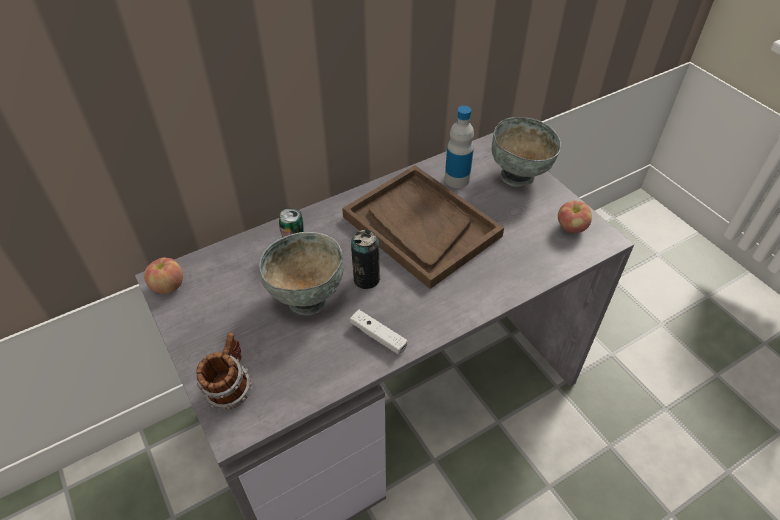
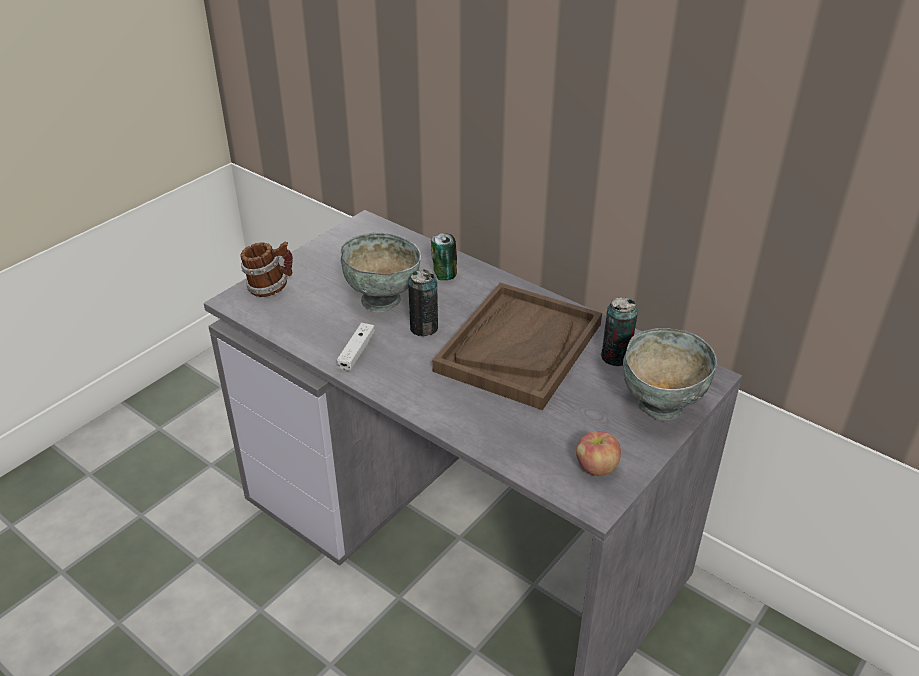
camera: 70 degrees right, 10 degrees down
apple [144,258,183,294] -> none
bottle [445,106,474,188] -> can [601,297,638,366]

